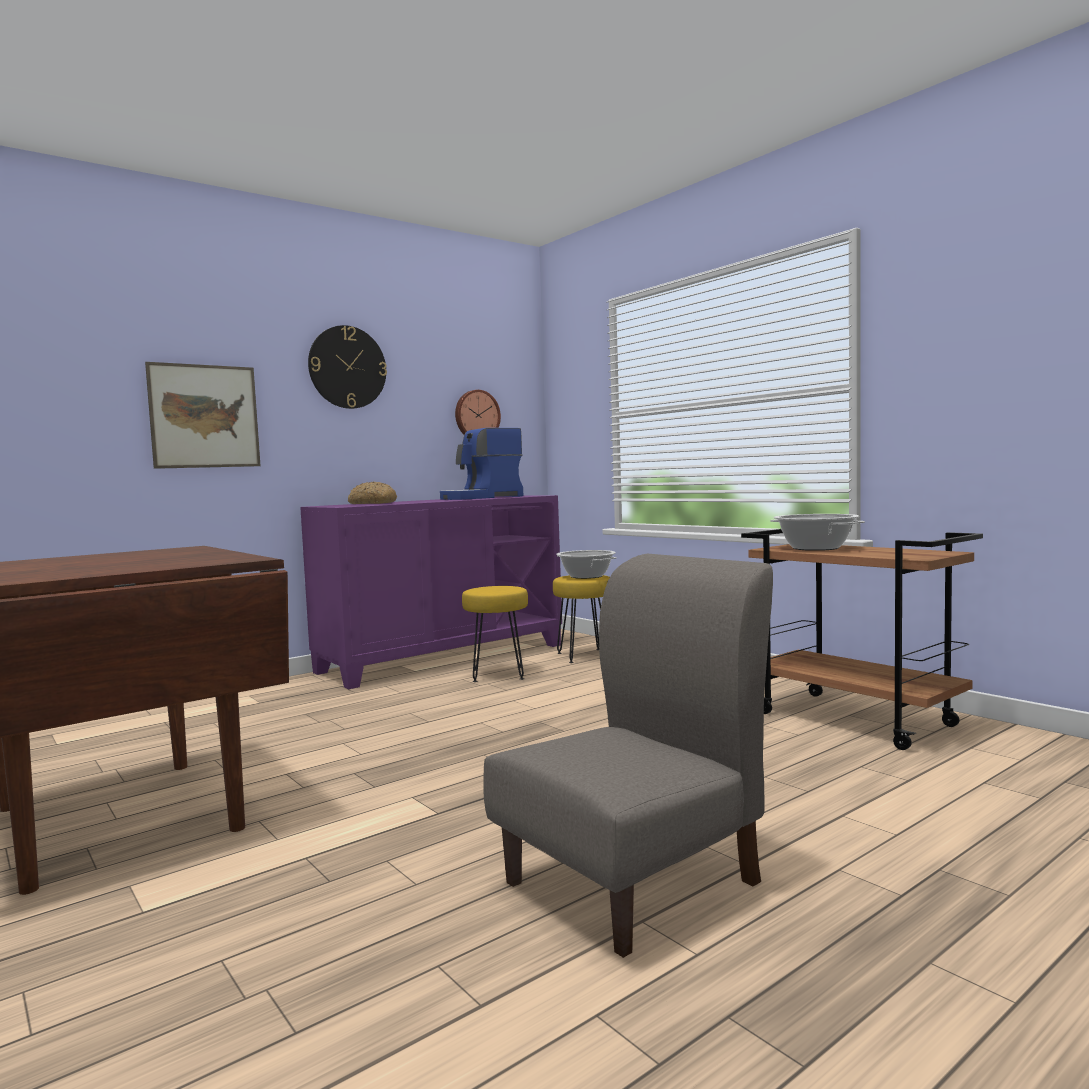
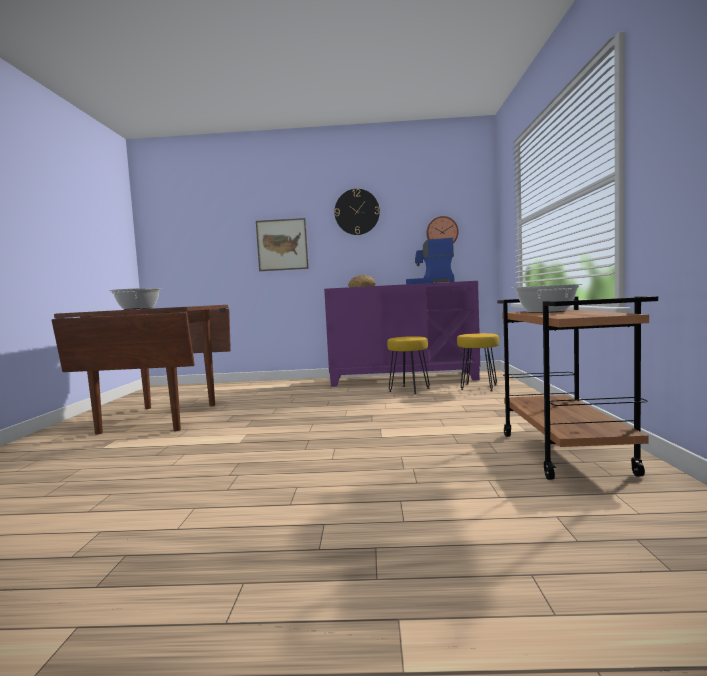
camera: 40 degrees right, 0 degrees up
grey chair [483,554,773,958] -> none
cooking pot [556,550,617,579] -> cooking pot moved to [109,288,163,310]

